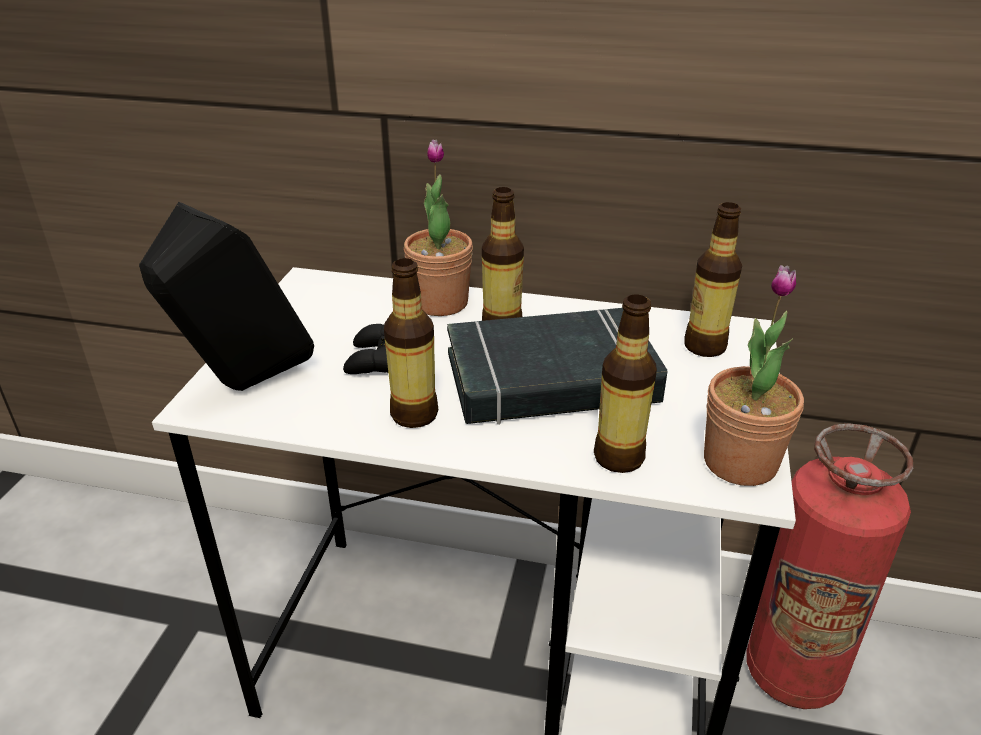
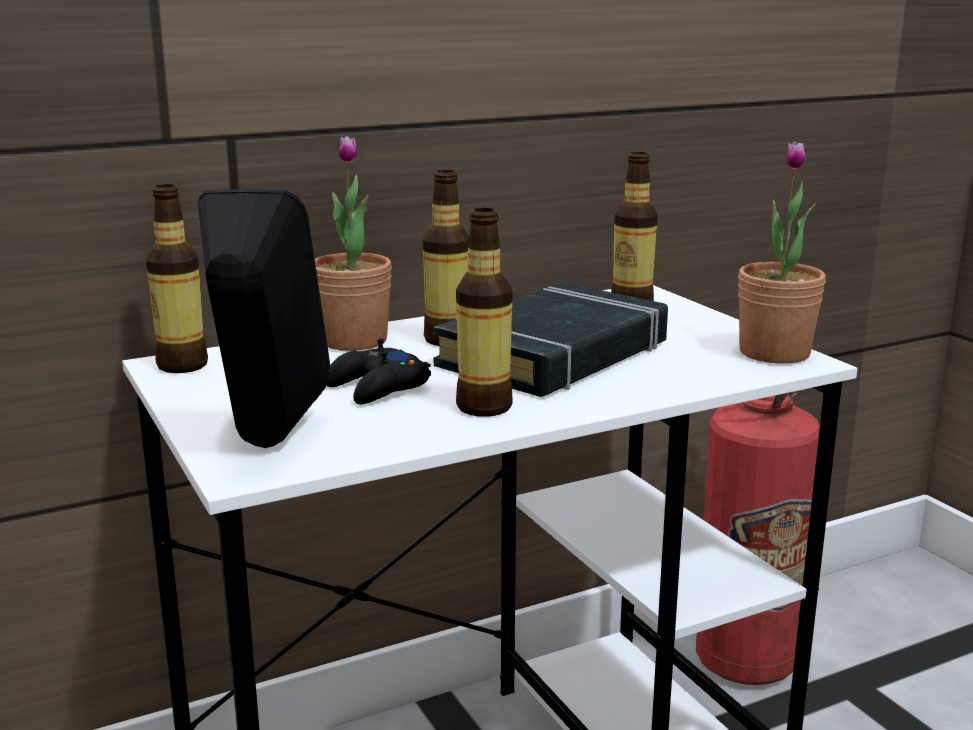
camera: 40 degrees left, 15 degrees down
bottle [594,295,657,473] -> bottle moved to [146,184,208,373]

